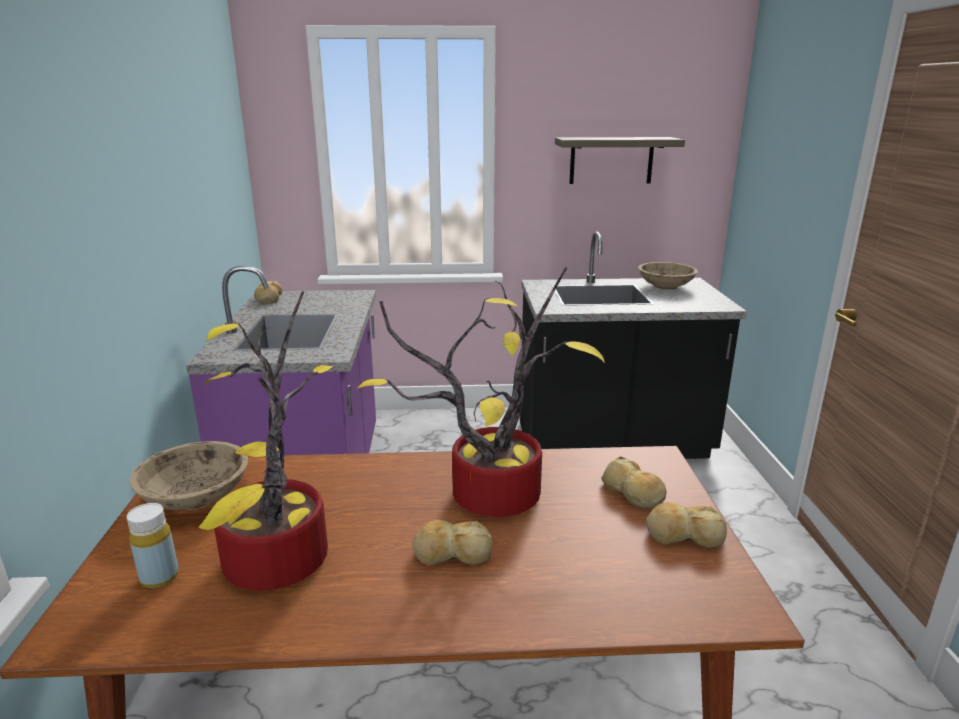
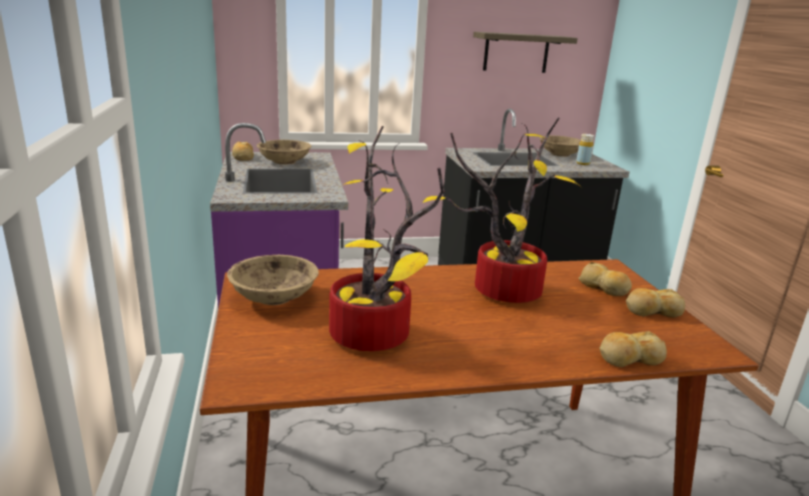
camera: 10 degrees left, 0 degrees up
yellow bottle [127,503,179,588] -> yellow bottle moved to [576,134,594,165]
bread [412,520,492,566] -> bread moved to [600,331,667,367]
none -> beige bowl [257,140,311,165]

